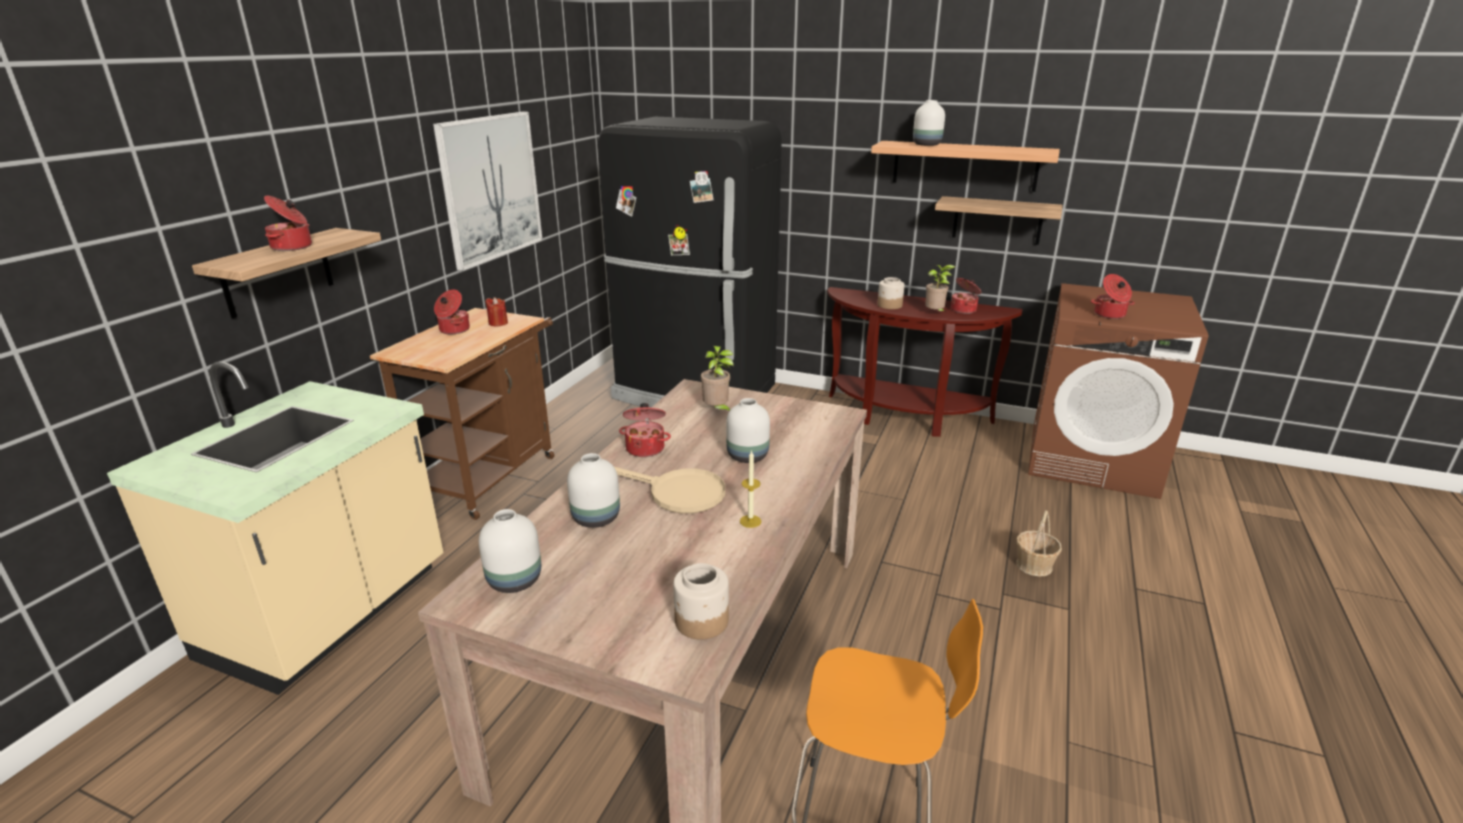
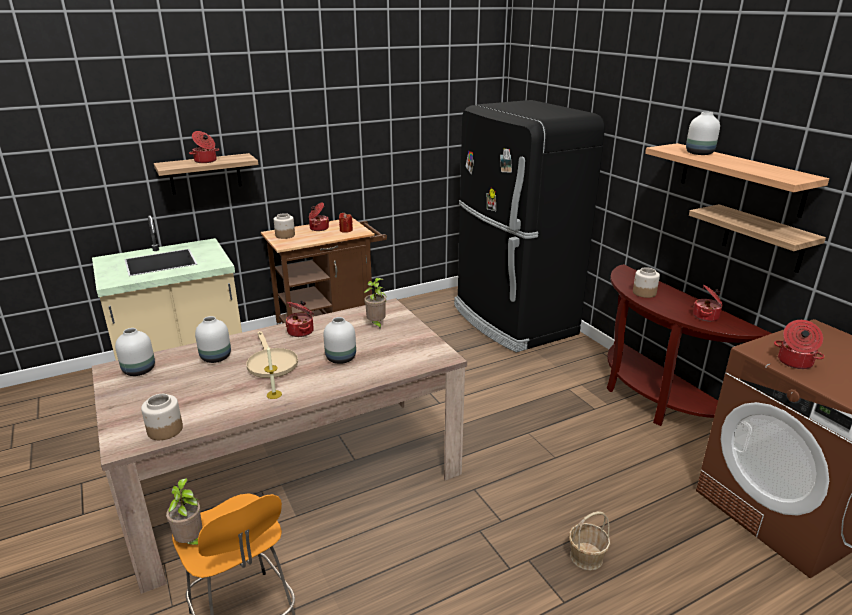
camera: 40 degrees right, 0 degrees up
picture [433,111,543,271] -> none
potted plant [925,265,955,311] -> potted plant moved to [166,478,203,545]
none -> jar [274,213,295,239]

